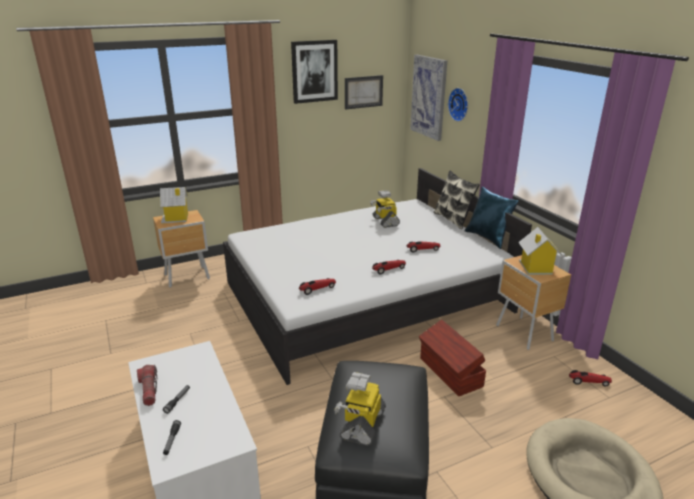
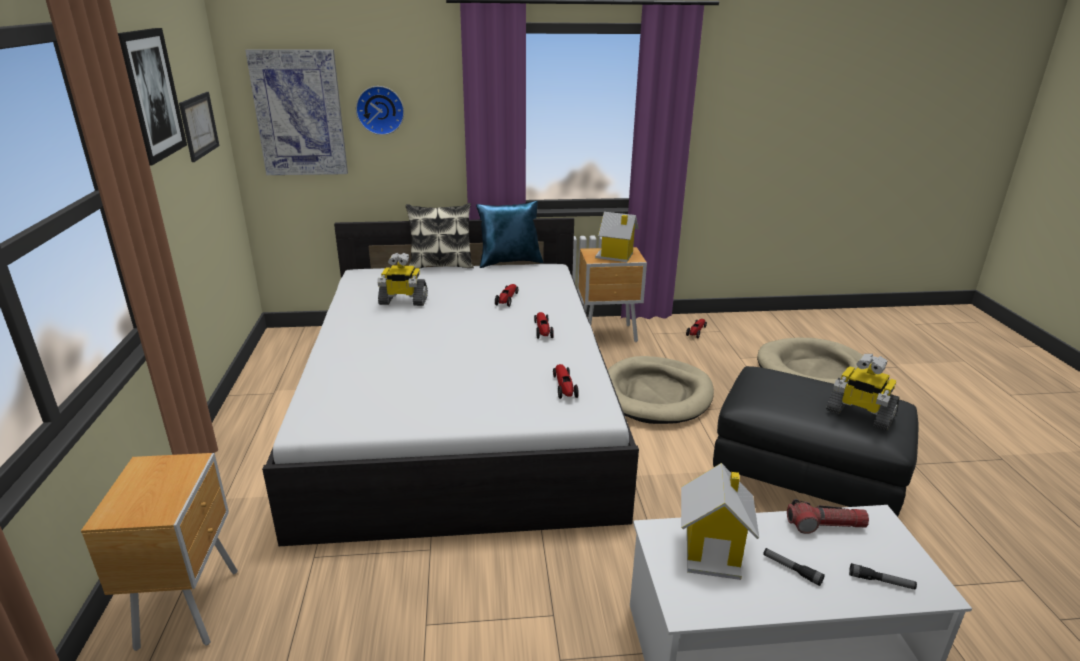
camera: 70 degrees left, 0 degrees up
flashlight [137,365,158,406] -> flashlight moved to [787,499,869,534]
toy house [160,187,188,224] -> toy house moved to [681,463,759,580]
brown storage box [419,319,486,396] -> beige dog bed [608,356,714,424]

